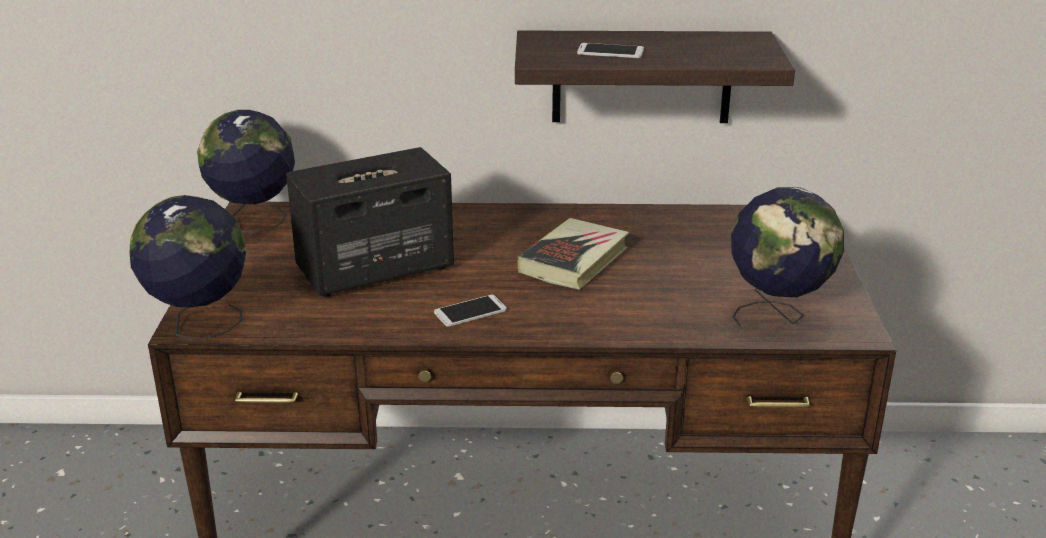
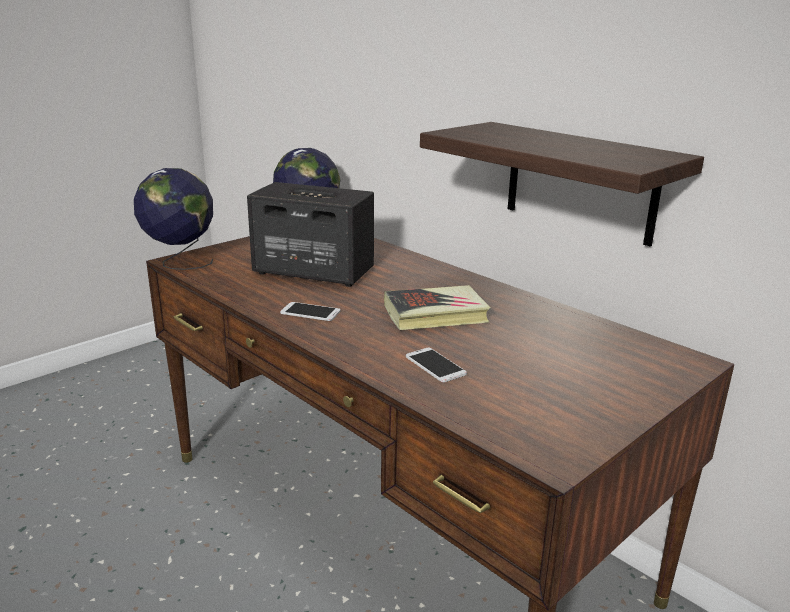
camera: 45 degrees right, 5 degrees down
phone [577,43,644,58] -> phone moved to [406,348,467,383]
globe [731,187,844,326] -> none

